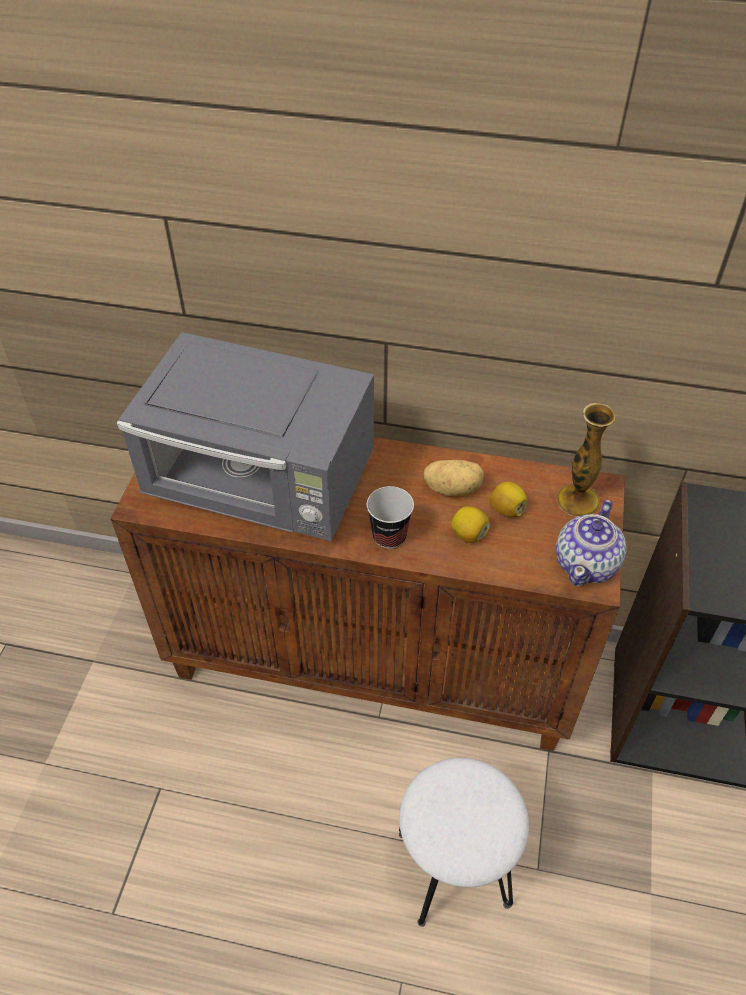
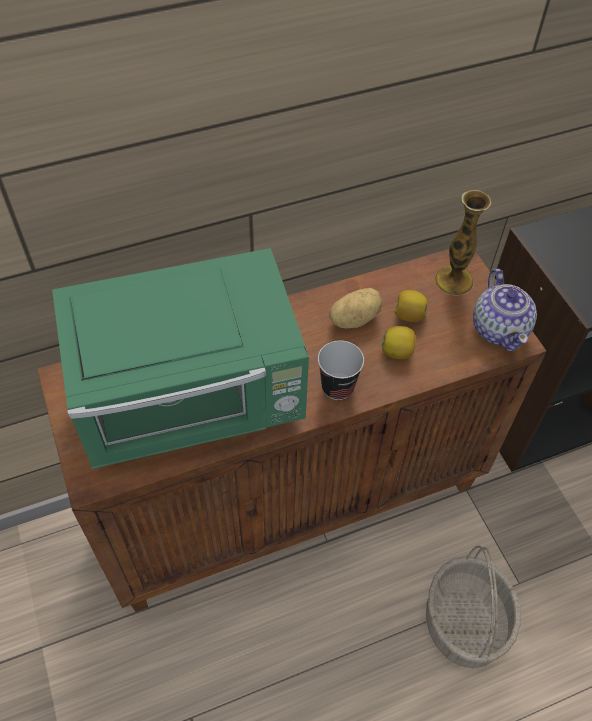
camera: 35 degrees left, 5 degrees up
grey microwave [117,332,374,541] -> green microwave [52,248,309,469]
white stool [399,758,529,927] -> basket [426,545,521,668]

